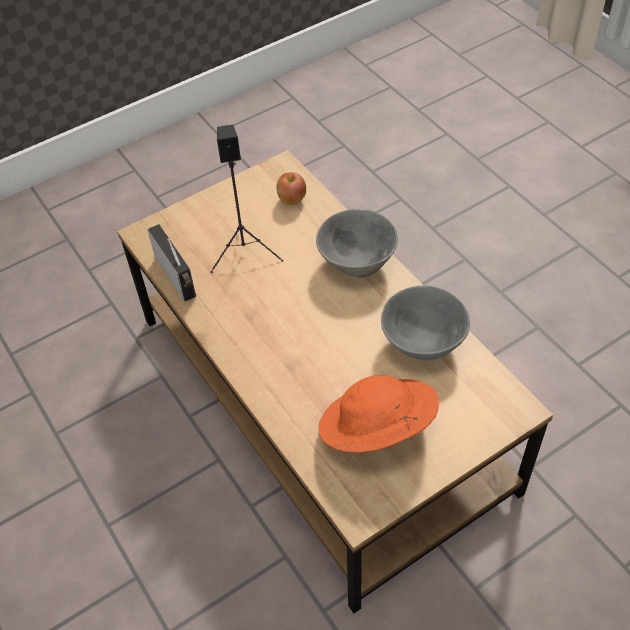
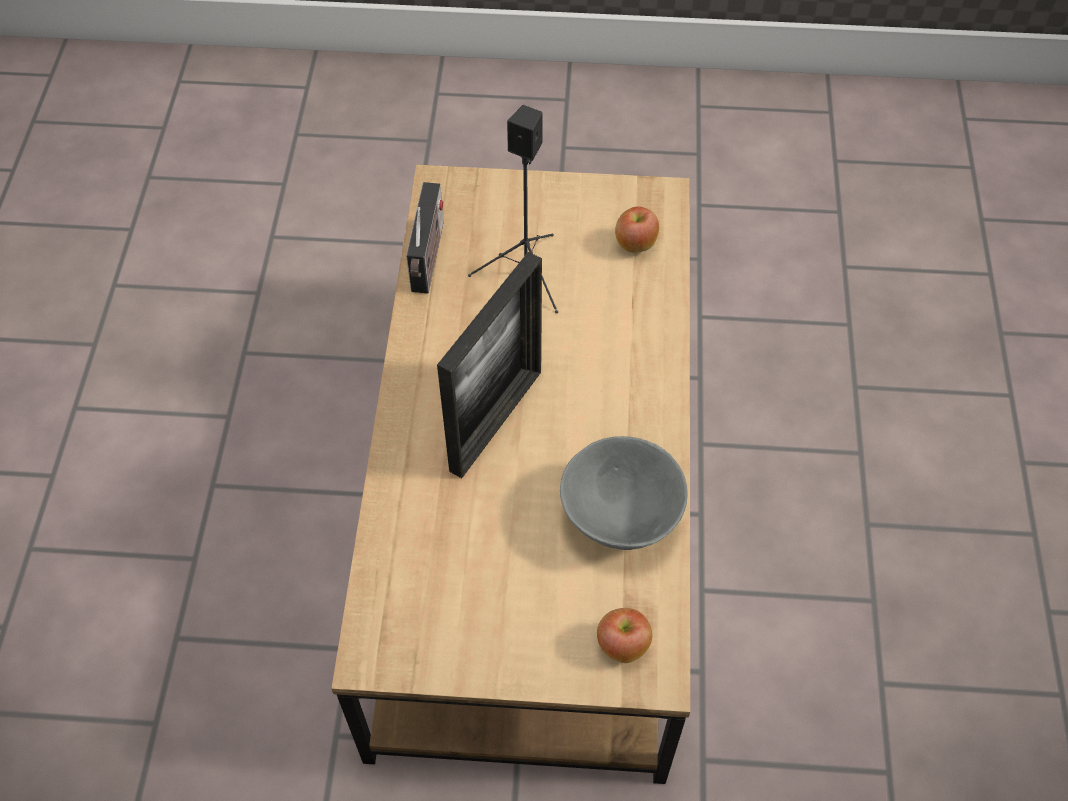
camera: 35 degrees right, 5 degrees up
grey bowl [316,209,398,278] -> none
orange hat [318,375,439,453] -> none
none -> picture frame [437,252,542,478]
none -> apple [597,608,652,663]

